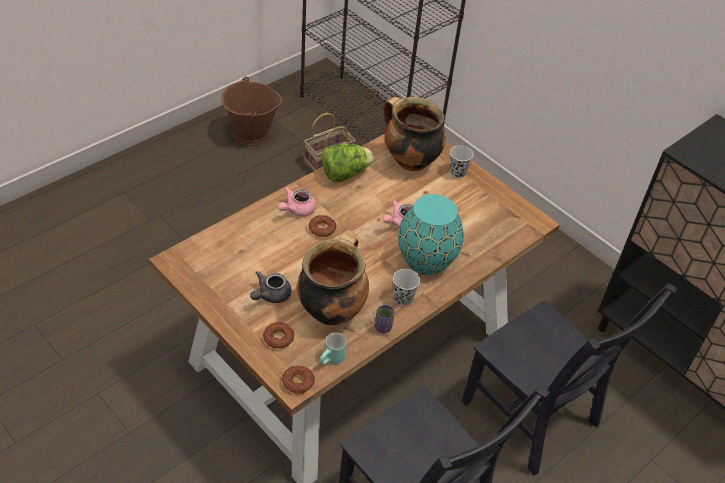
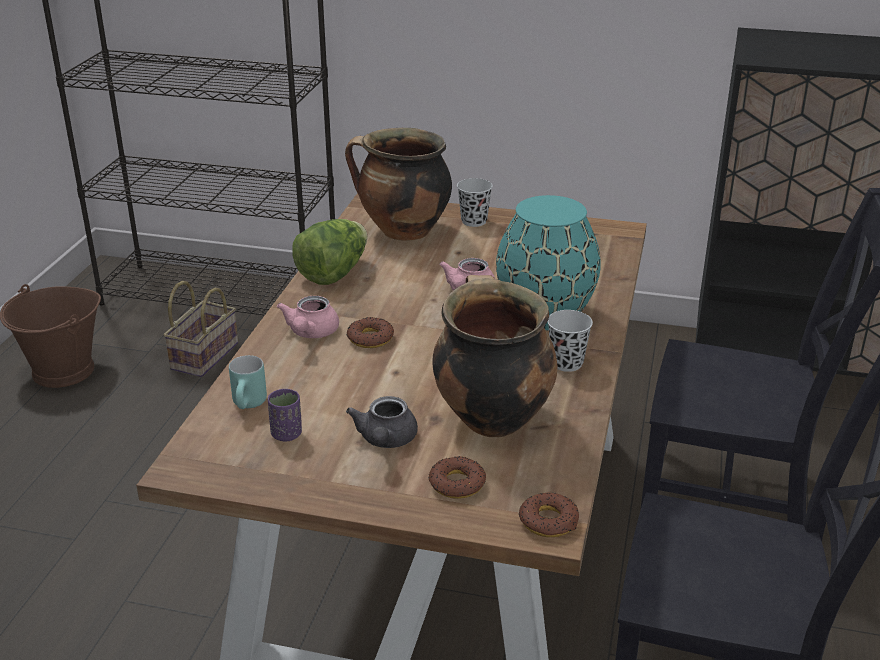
camera: 30 degrees left, 15 degrees down
turquoise mug [320,333,347,365] -> turquoise mug moved to [229,355,267,409]
purple cup [375,305,395,333] -> purple cup moved to [268,389,302,442]

